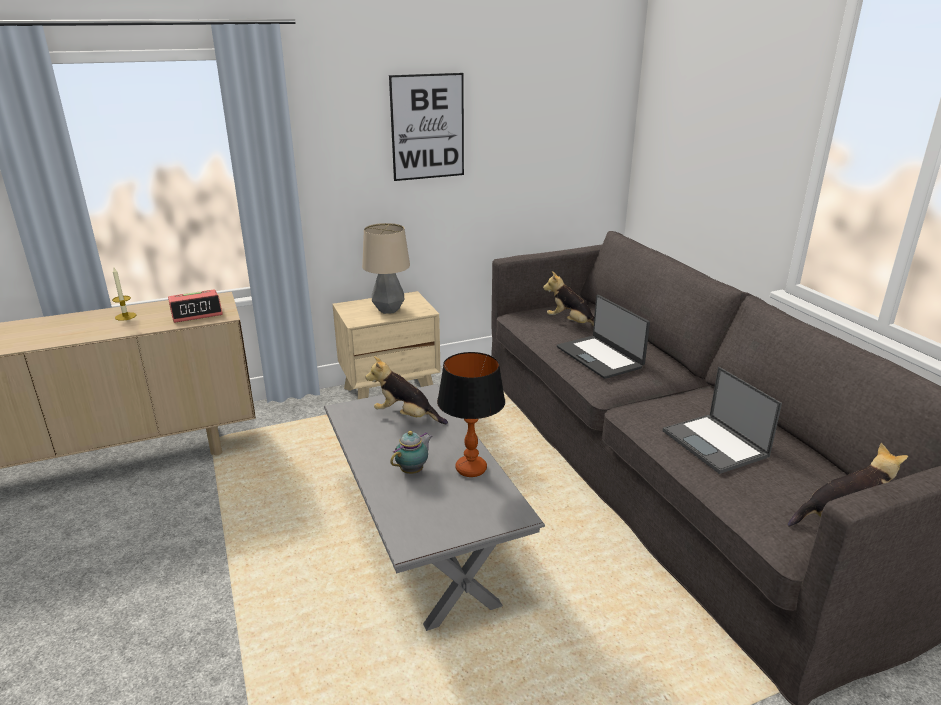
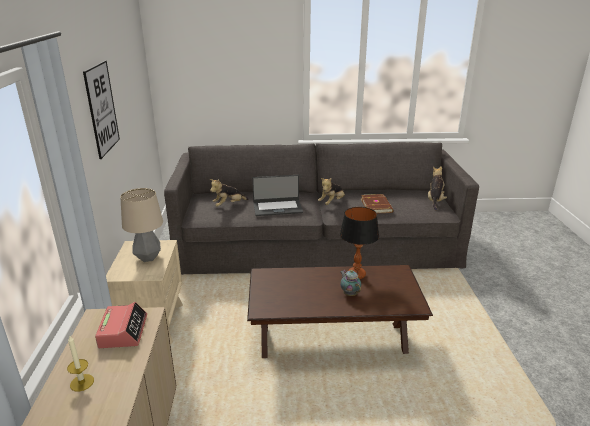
camera: 70 degrees left, 0 degrees up
grey coffee table [324,384,545,631] -> brown coffee table [247,265,433,358]
plush toy [365,356,448,424] -> plush toy moved to [318,178,345,205]
laptop [663,367,782,474] -> brown book [361,194,393,213]

